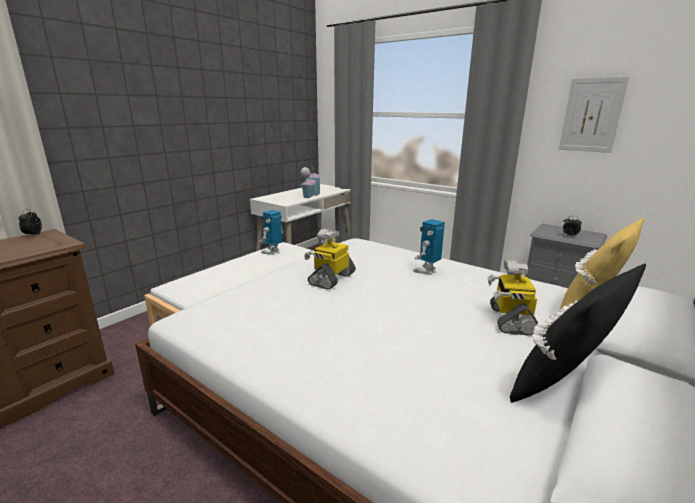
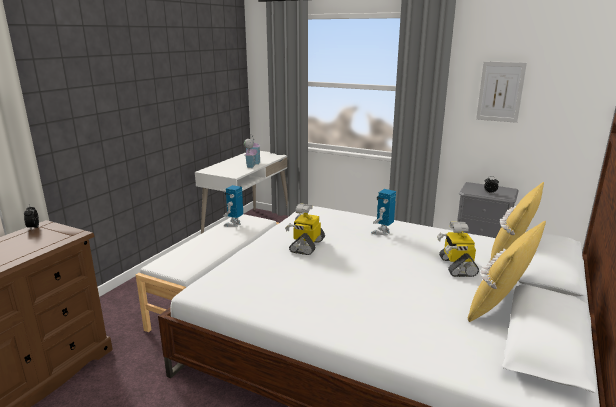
camera: 10 degrees left, 0 degrees up
black pillow [510,263,646,403] -> yellow pillow [468,221,546,322]

